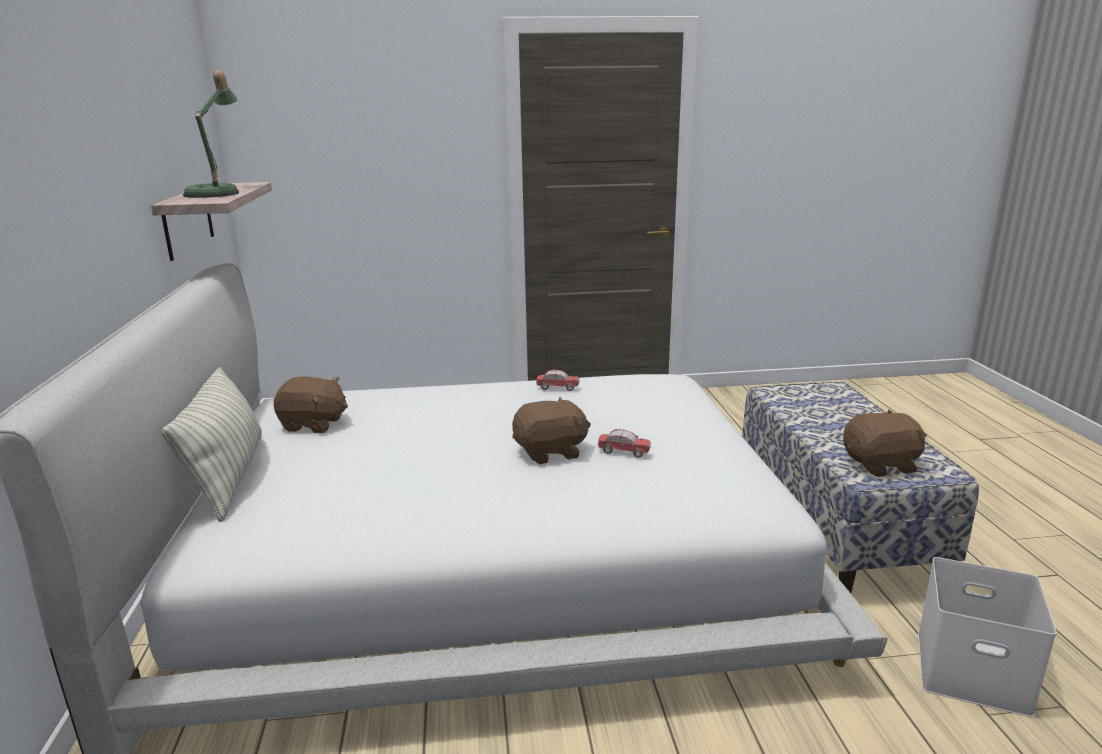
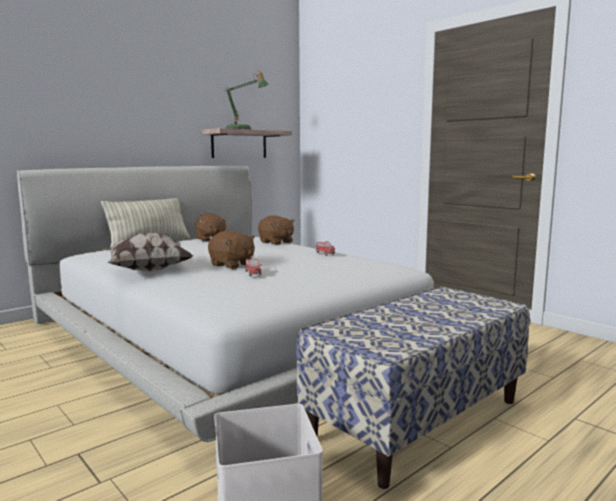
camera: 55 degrees right, 10 degrees down
brown plush toy [843,410,927,477] -> brown plush toy moved to [258,215,295,245]
none -> pillow [103,233,193,272]

